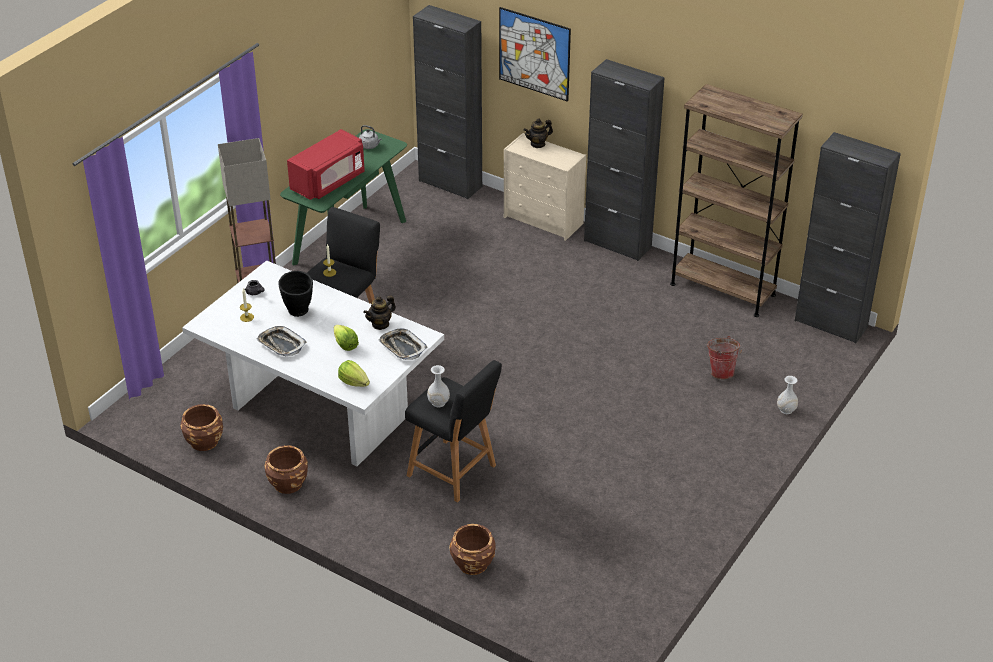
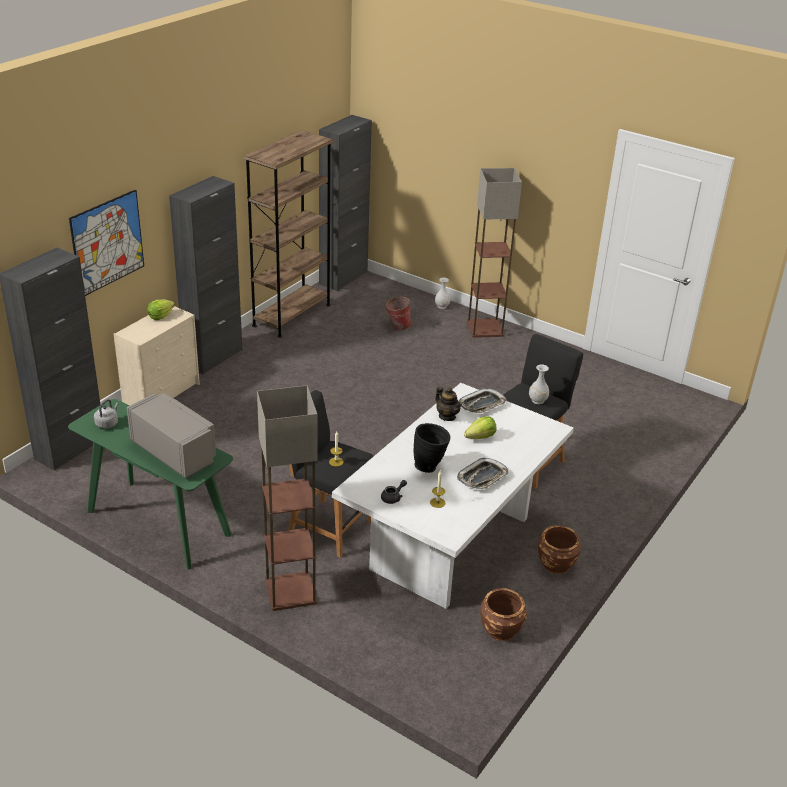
camera: 90 degrees left, 5 degrees down
red microwave [287,129,365,200] -> grey microwave [126,393,216,479]
lettuce [338,360,370,387] -> lettuce moved to [147,299,175,320]
brown planter [449,524,496,575] -> none
teapot [524,118,553,148] -> none
none -> floor lamp [467,168,522,338]

